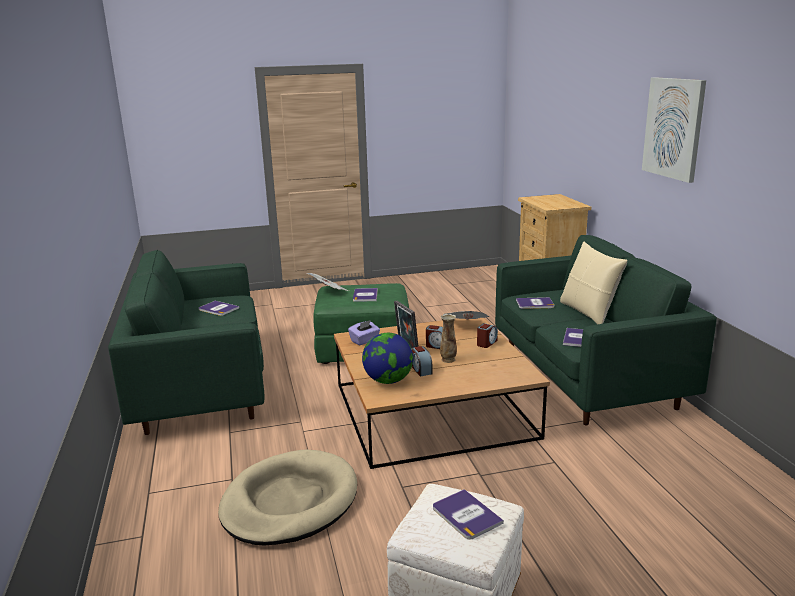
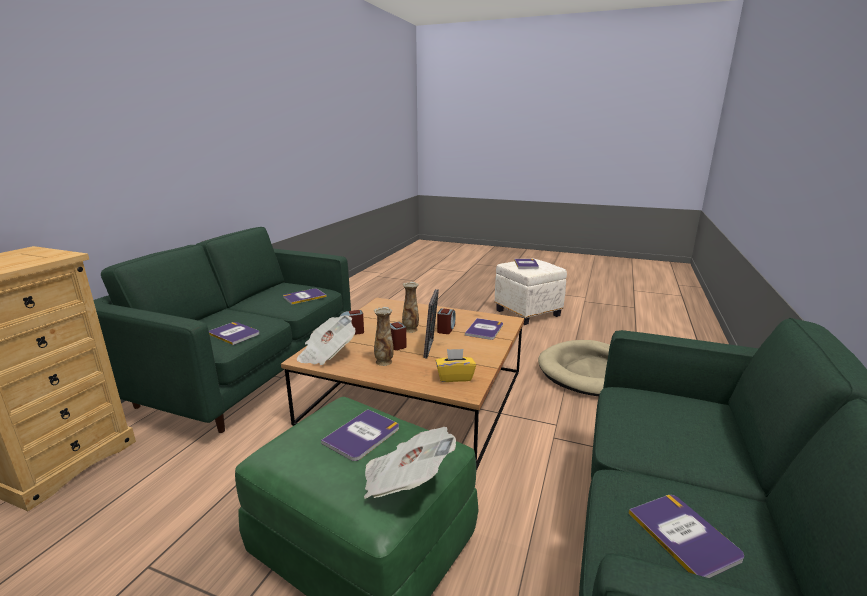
camera: 145 degrees left, 0 degrees up
purple tissue box [348,320,380,345] -> yellow tissue box [436,349,476,382]
globe [362,333,413,384] -> book [465,318,503,340]
beige pillow [560,241,627,324] -> none
picture [642,77,706,183] -> none
none -> vase [374,307,394,366]

